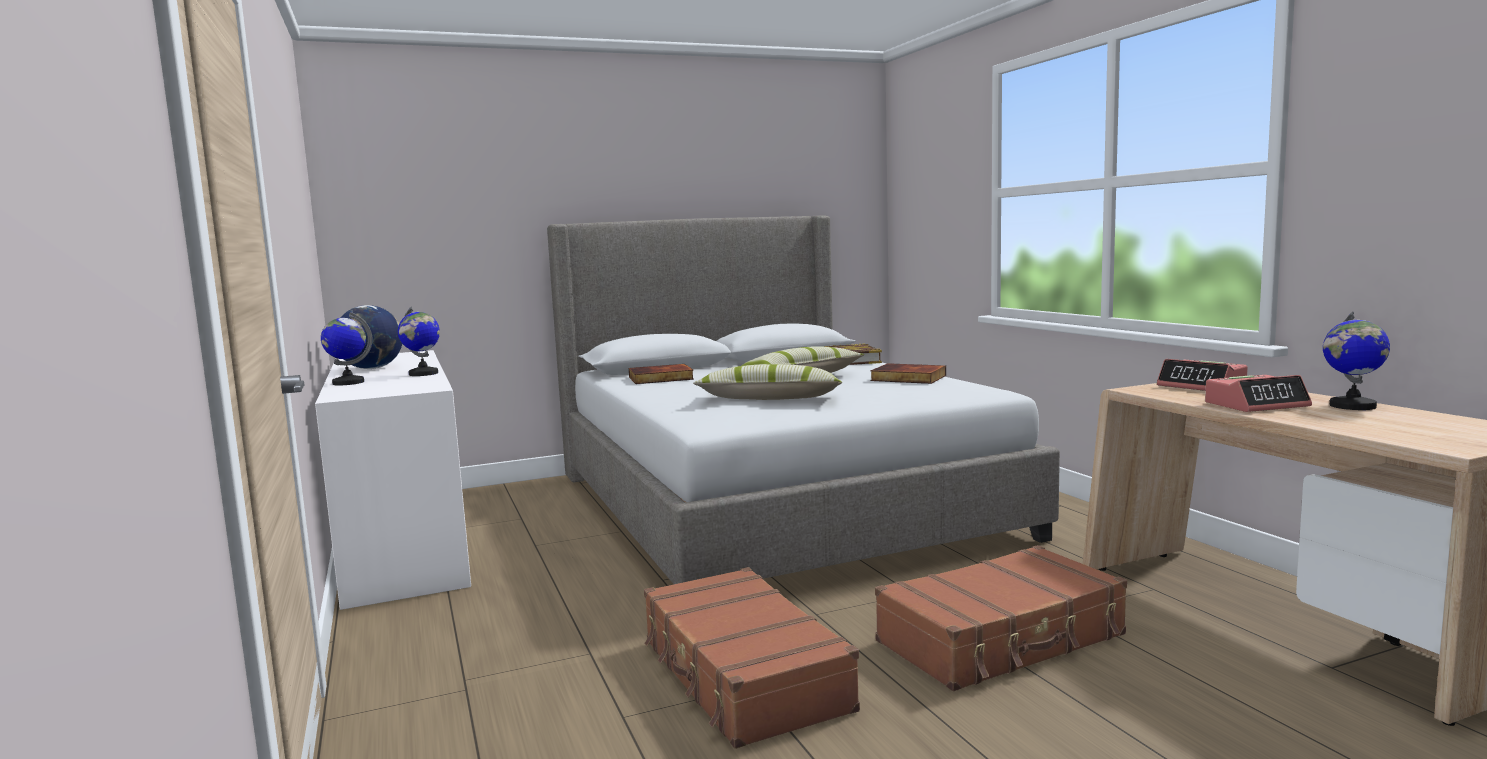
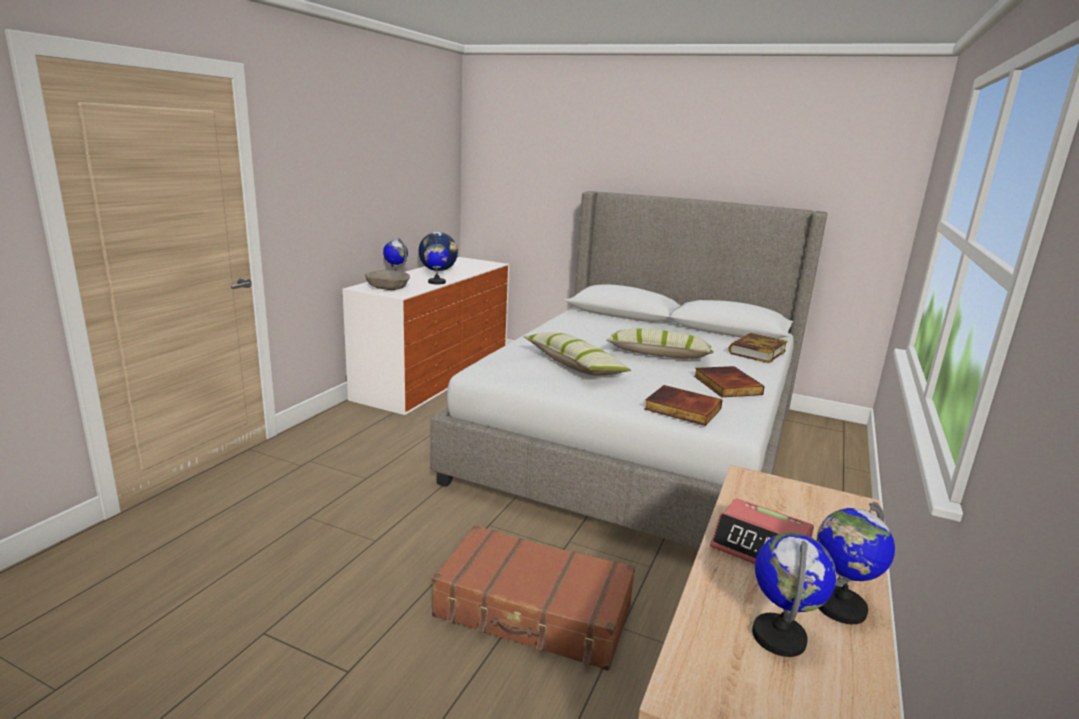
camera: 45 degrees right, 10 degrees up
book [629,364,694,384] -> book moved to [644,385,723,426]
brown suitcase [644,567,860,749] -> none
alarm clock [1157,359,1248,391] -> none
none -> beige bowl [365,270,410,290]
none -> globe [752,532,837,657]

